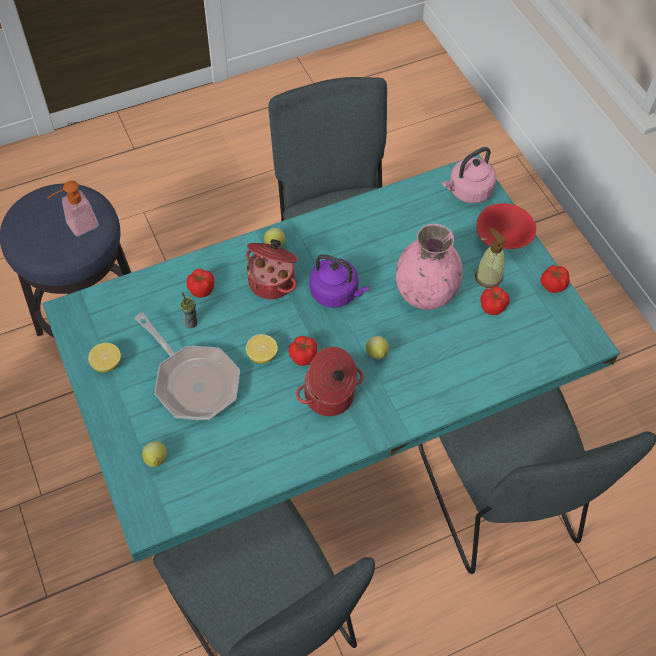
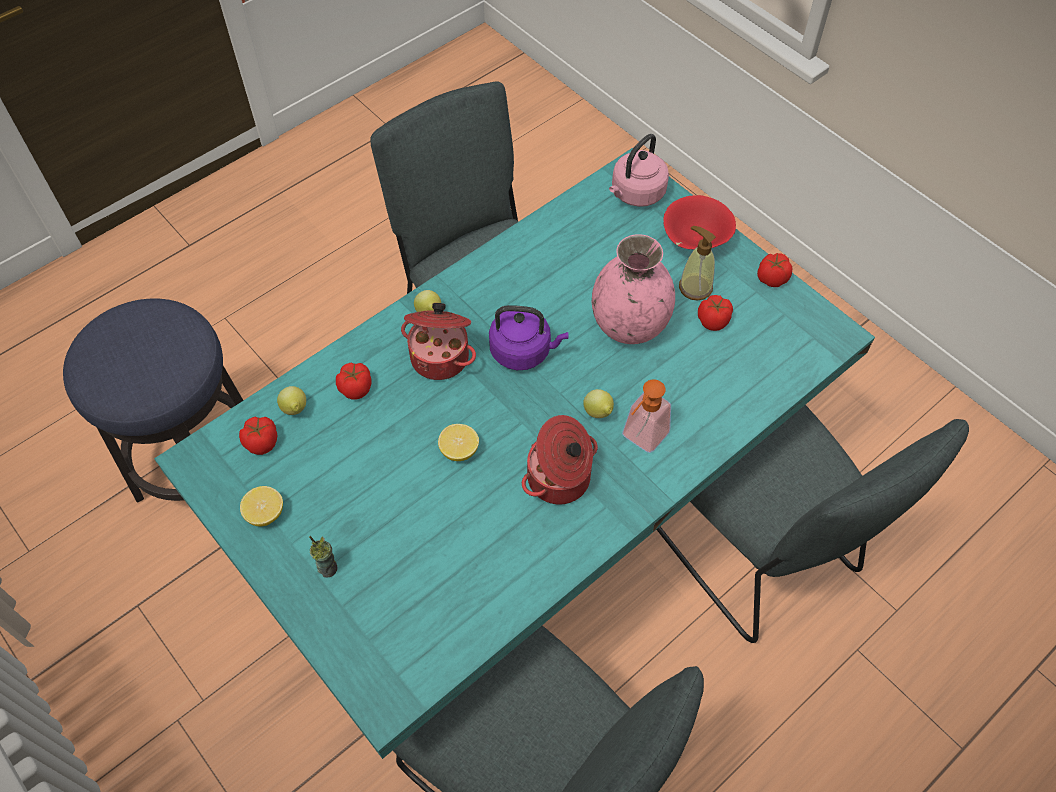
camera: 15 degrees left, 0 degrees up
soap dispenser [47,181,99,237] -> soap dispenser moved to [622,379,671,453]
frying pan [134,312,240,420] -> none
lemon [142,441,167,467] -> lemon moved to [277,386,306,415]
cup [180,292,198,328] -> cup moved to [309,536,338,577]
tomato [289,336,317,366] -> tomato moved to [239,417,277,455]

